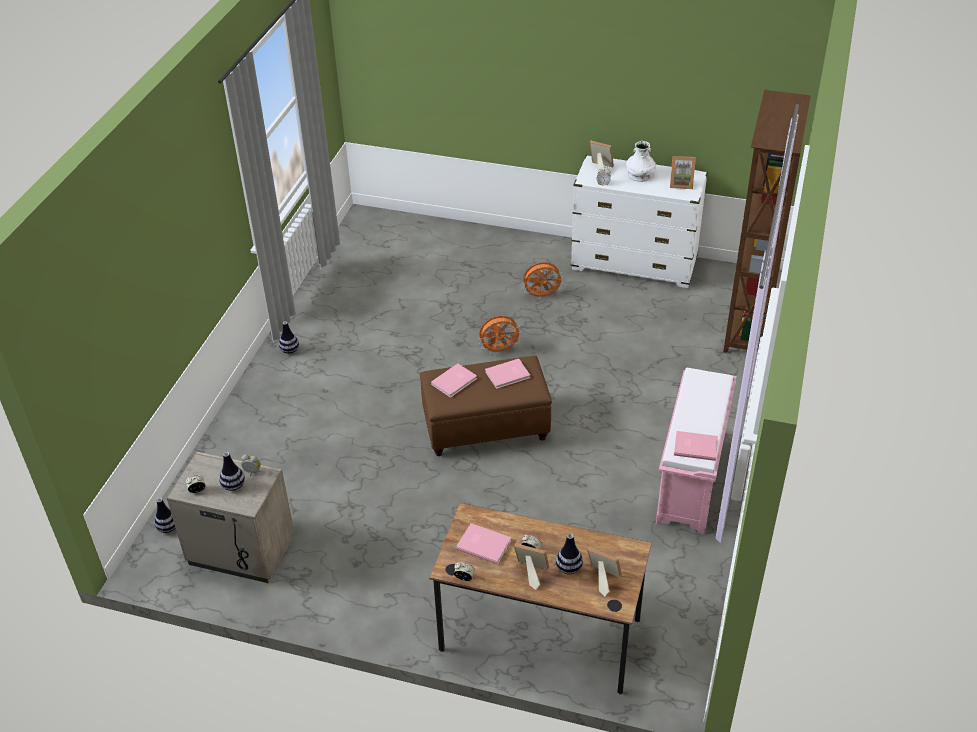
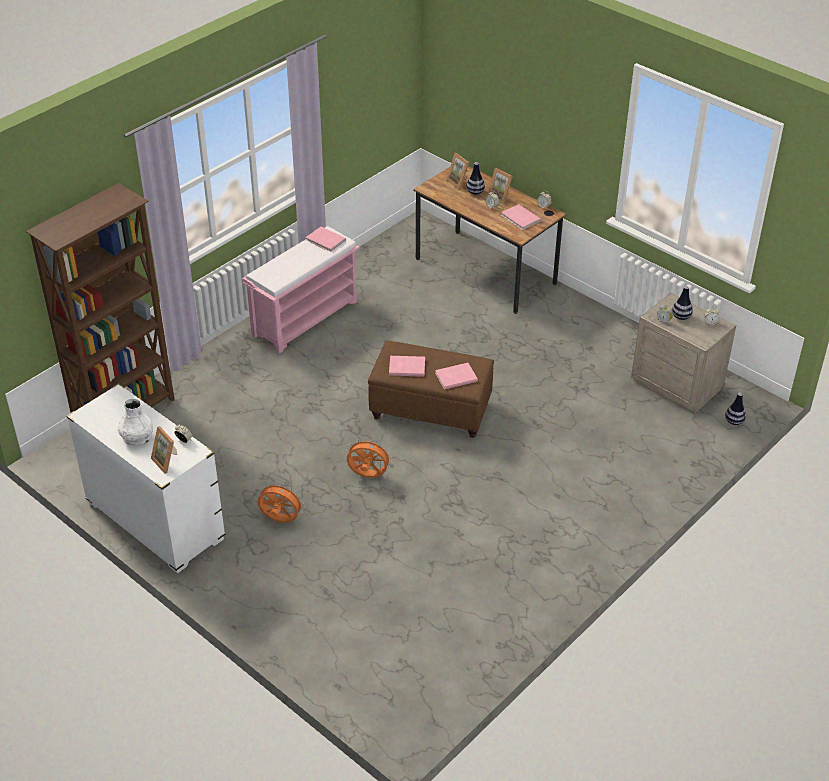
camera: 155 degrees left, 0 degrees up
vase [279,321,299,354] -> none
picture frame [670,156,696,189] -> none

